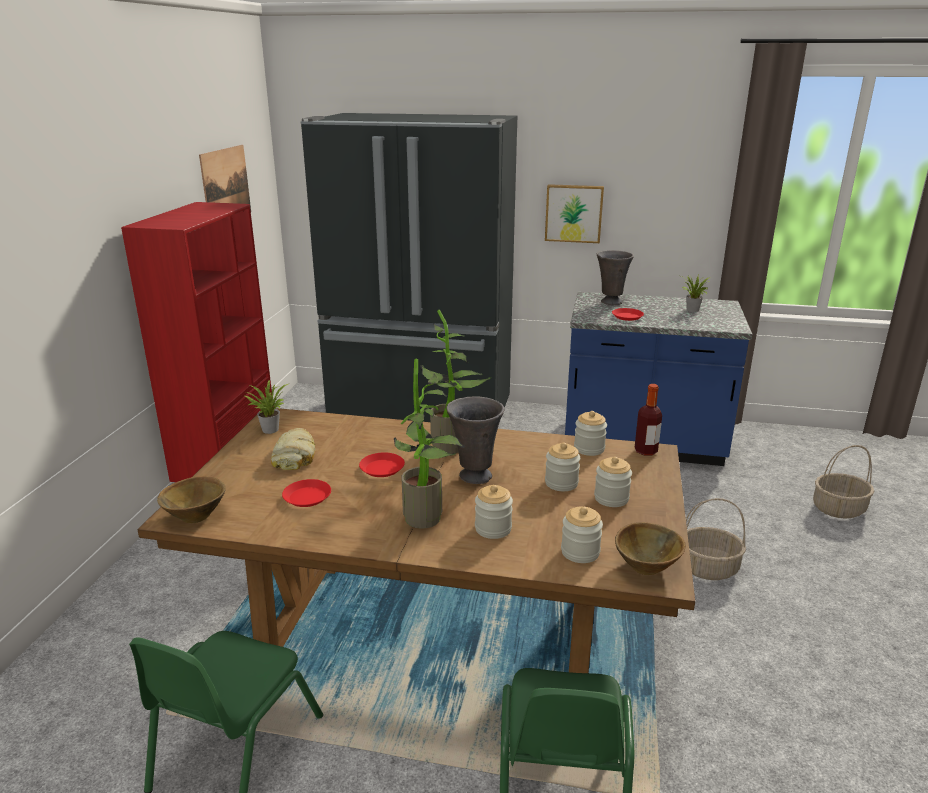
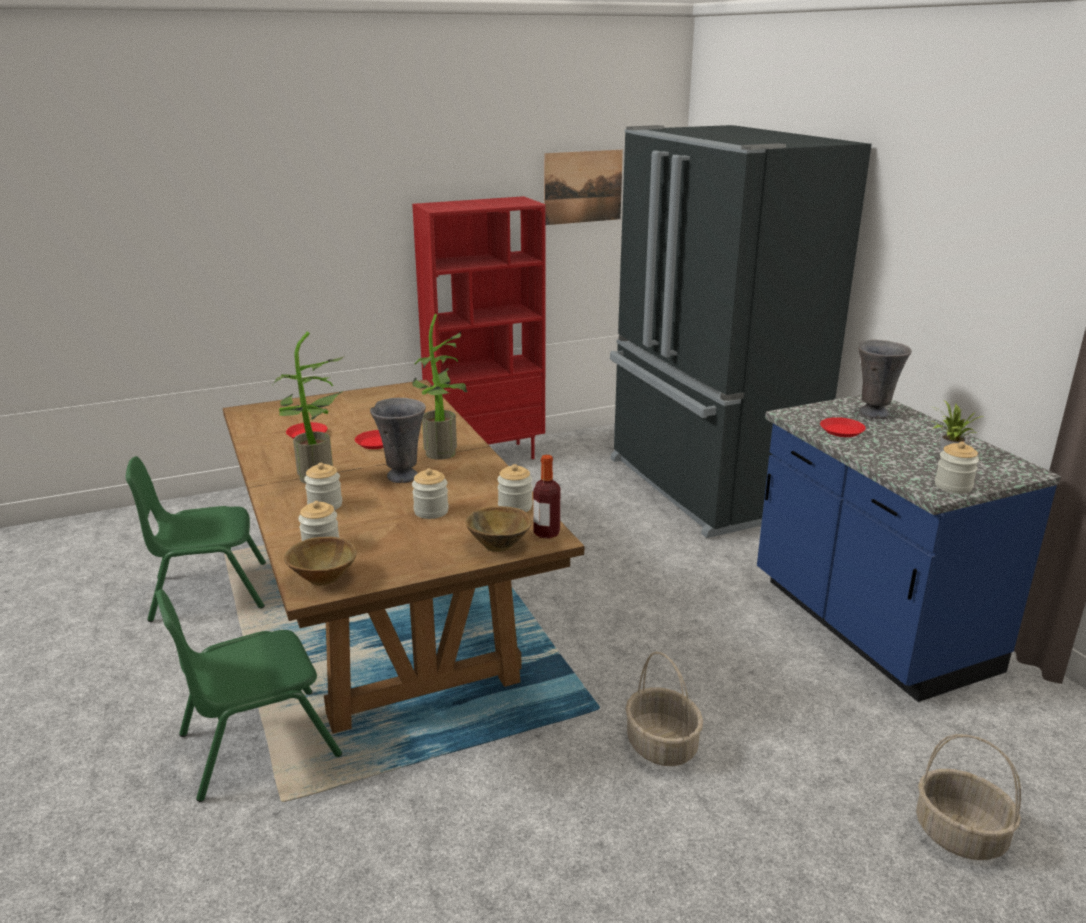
camera: 55 degrees right, 0 degrees up
brown bowl [157,476,226,523] -> brown bowl moved to [466,506,532,552]
potted plant [243,380,288,434] -> none
bread [271,428,315,470] -> none
picture [545,184,604,243] -> none
jar [594,457,632,507] -> jar moved to [935,441,979,494]

